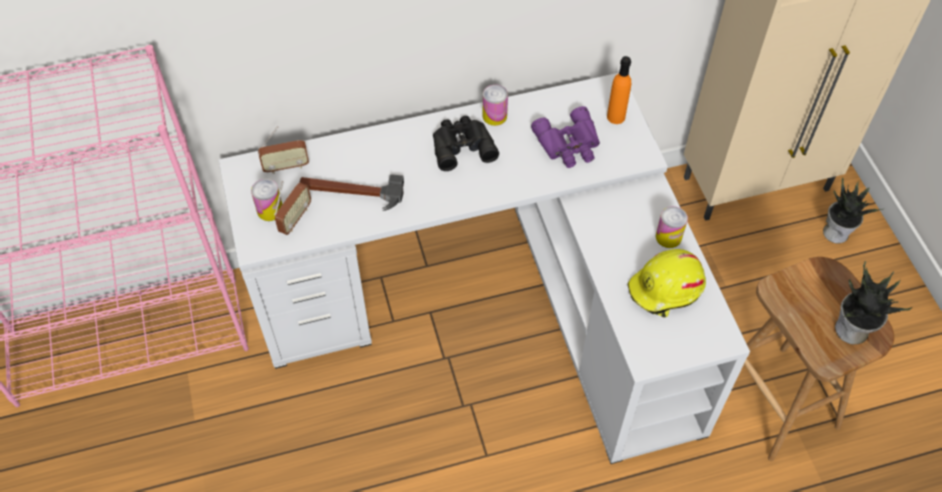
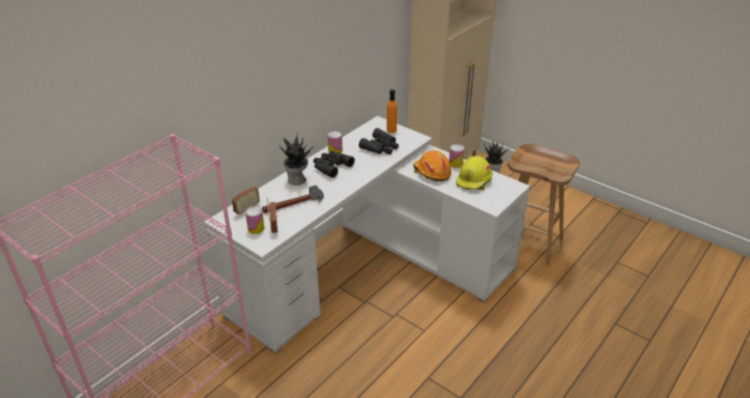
camera: 35 degrees left, 20 degrees down
purple binoculars [531,106,600,168] -> black binoculars [359,128,399,154]
potted plant [835,261,913,344] -> potted plant moved to [279,133,314,185]
none -> orange hard hat [413,150,451,181]

